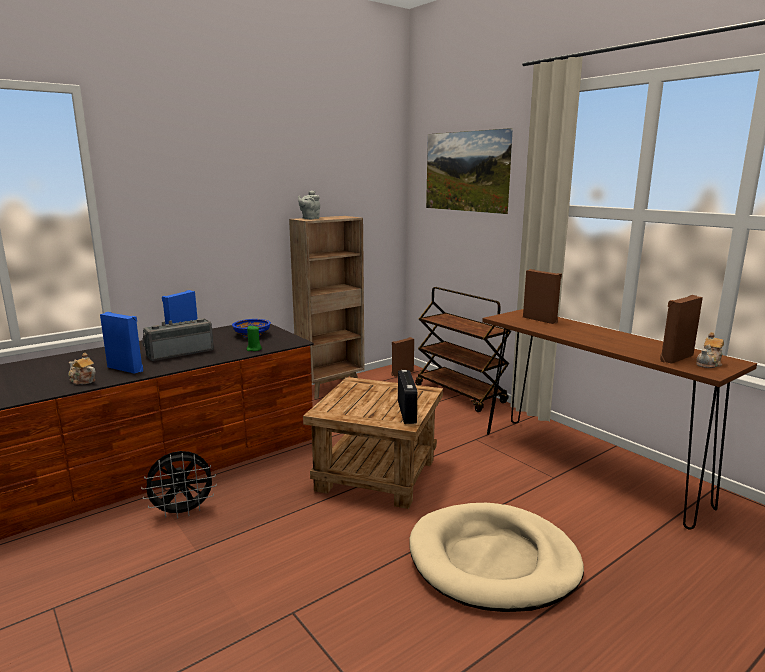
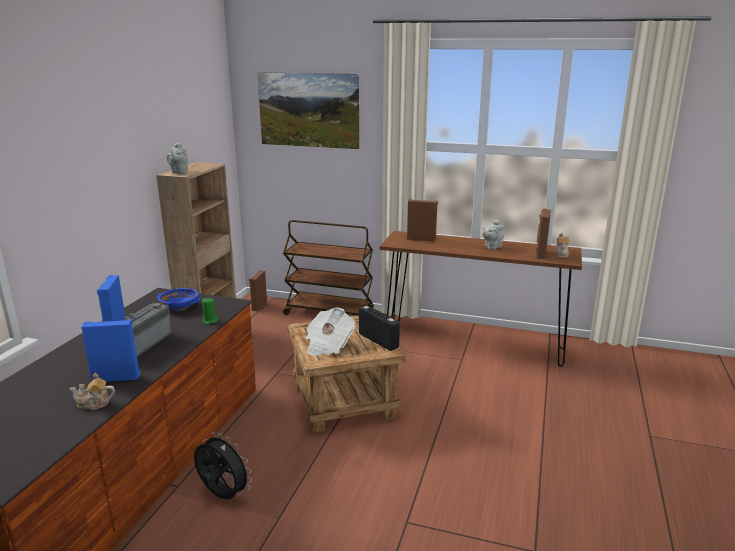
camera: 35 degrees left, 5 degrees up
black fan [141,451,217,519] -> black fan turned 90 degrees counterclockwise [194,432,252,499]
beige dog bed [410,503,584,612] -> none
none -> newspaper [306,307,356,356]
none -> grey teapot [482,220,504,249]

